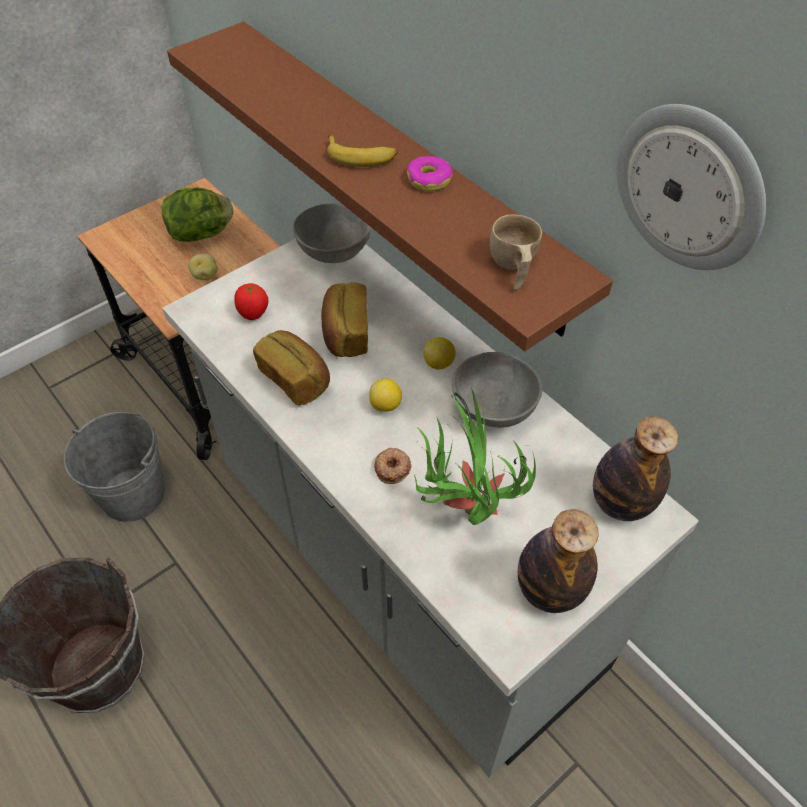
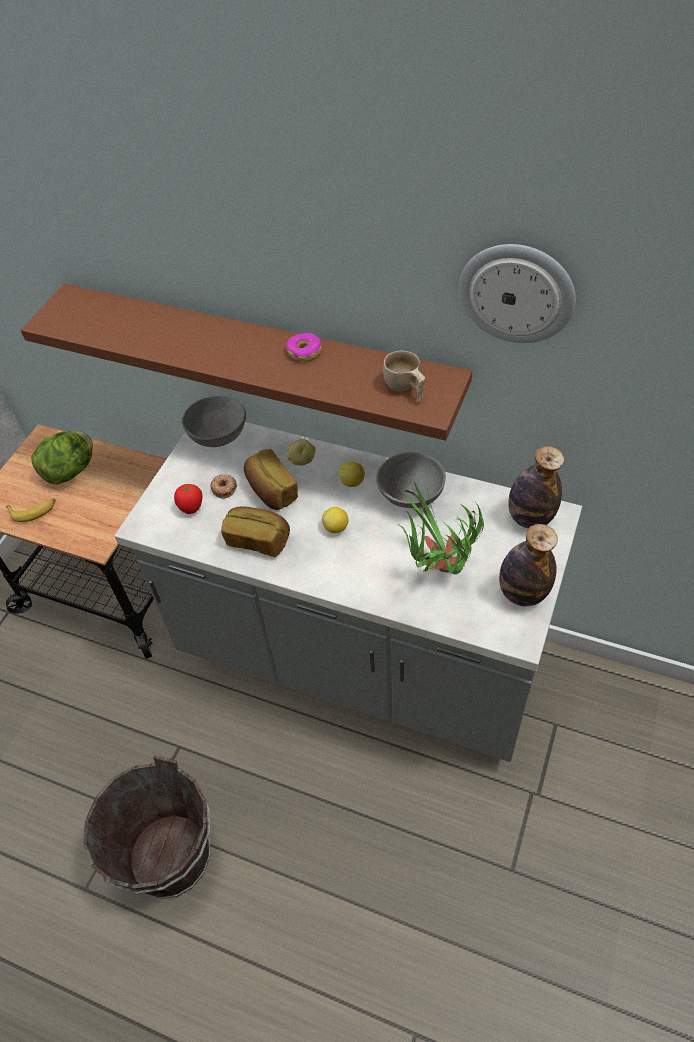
camera: 25 degrees left, 0 degrees up
grey bucket [63,412,165,522] -> none
potato [188,254,218,280] -> potato moved to [287,439,316,466]
banana [327,135,398,167] -> banana moved to [6,498,56,522]
donut [374,448,412,484] -> donut moved to [210,474,237,499]

